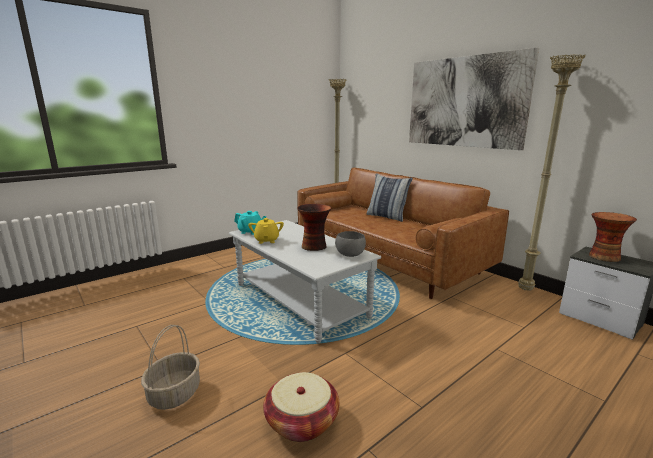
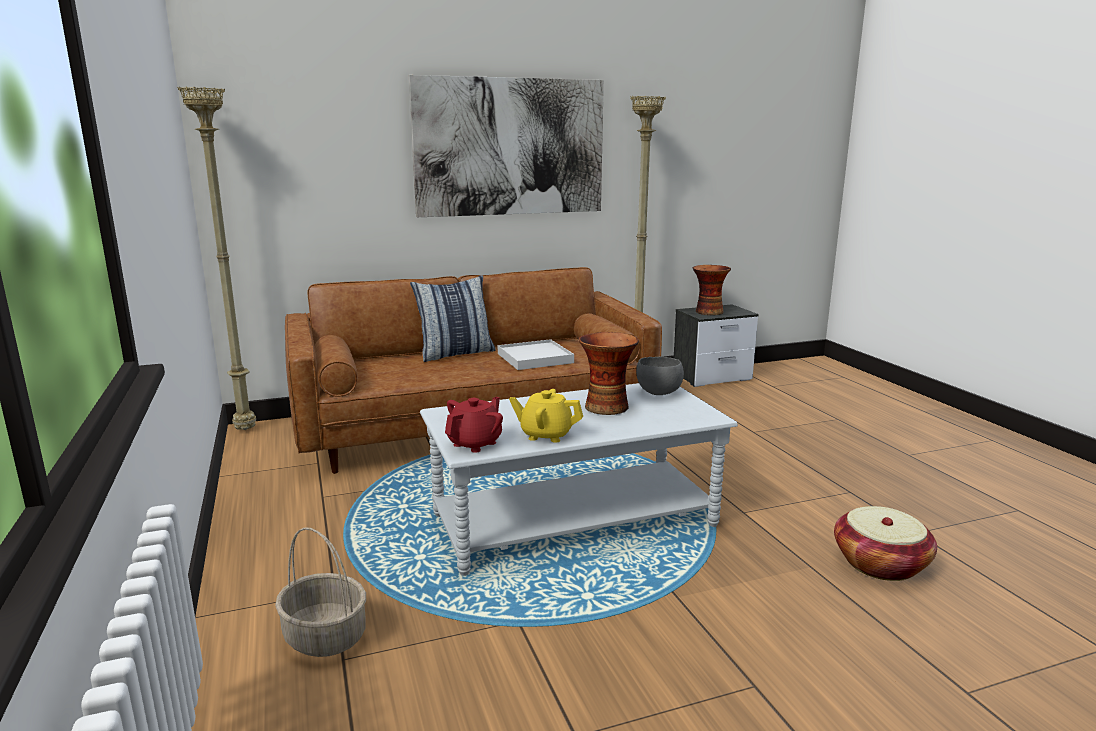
camera: 70 degrees left, 0 degrees up
basket [141,325,200,410] -> basket moved to [275,528,366,657]
turquoise teapot [234,211,266,235] -> red teapot [445,397,503,453]
none -> white tray [498,339,574,370]

